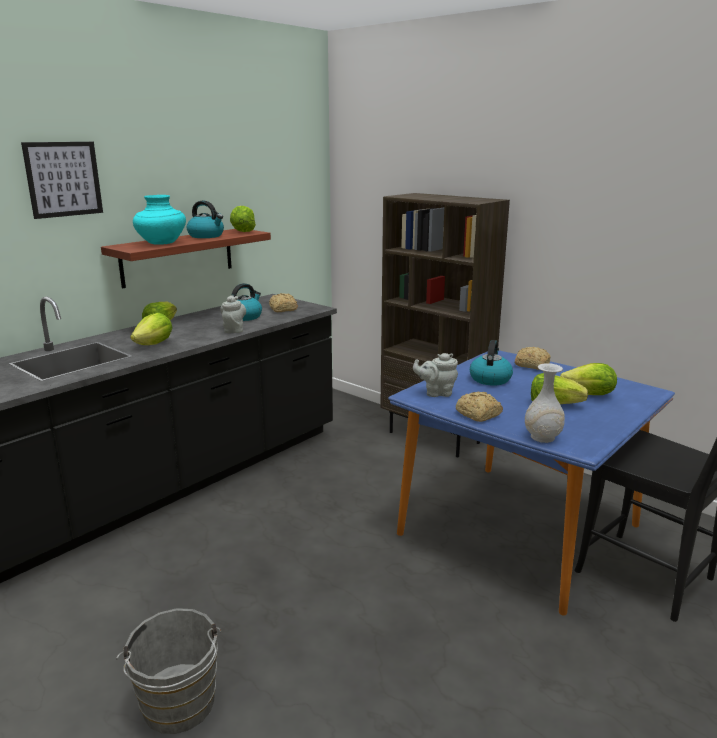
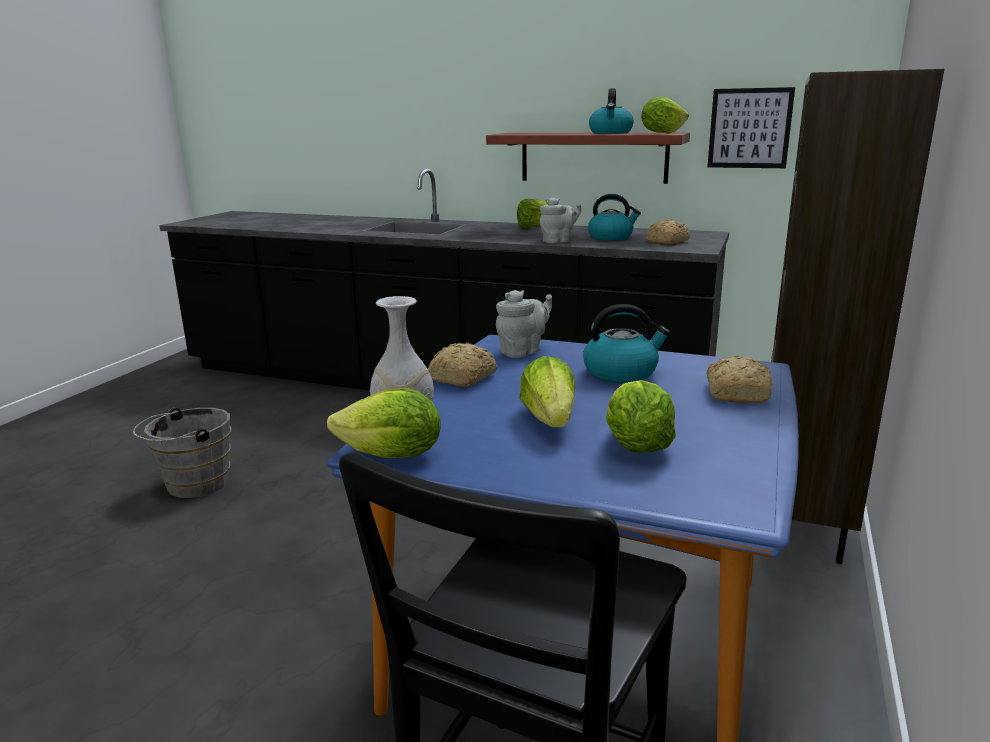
camera: 70 degrees right, 0 degrees up
picture [21,142,103,219] -> picture moved to [707,87,795,168]
lettuce [130,313,172,345] -> lettuce moved to [327,388,441,458]
turquoise vase [133,195,186,245] -> none
grey teapot [413,353,458,397] -> grey teapot turned 75 degrees clockwise [496,290,552,358]

